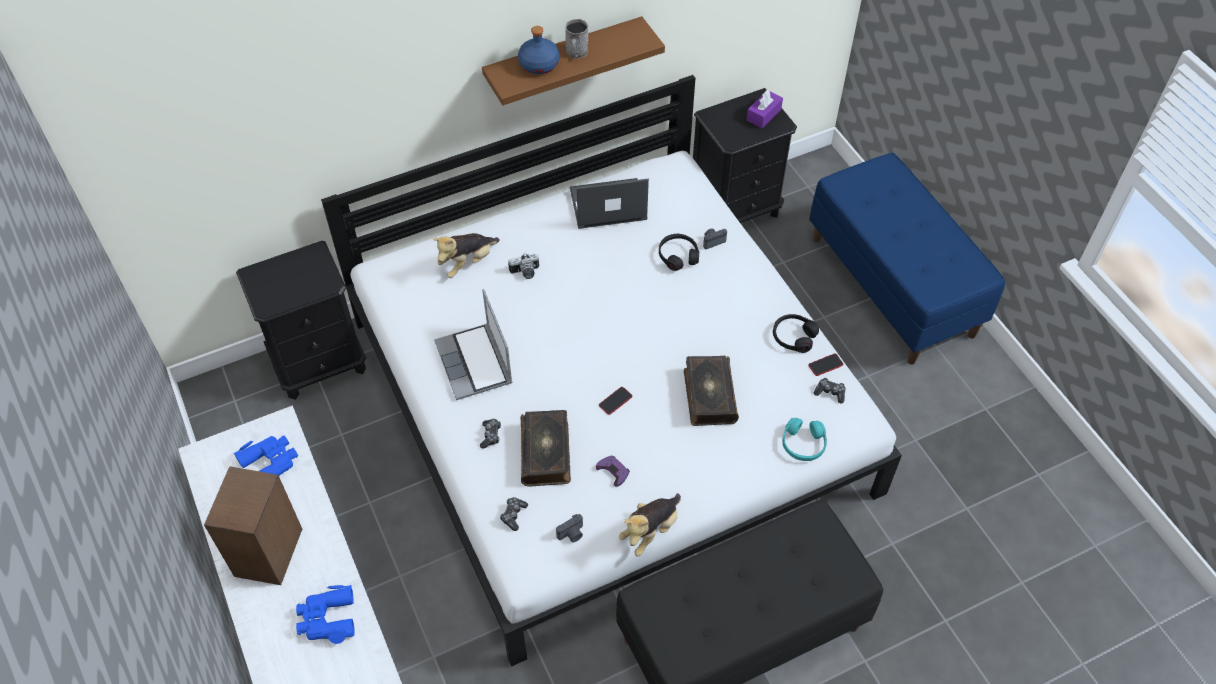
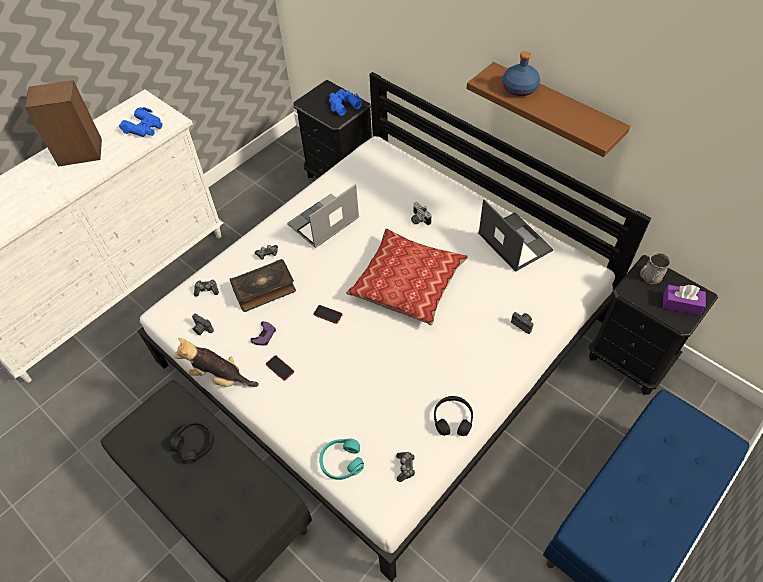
camera: 70 degrees right, 0 degrees up
blue binoculars [296,585,355,644] -> blue binoculars moved to [329,89,363,116]
plush toy [433,233,500,278] -> none
grey mug [565,19,588,59] -> grey mug moved to [640,252,671,284]
black headphones [659,234,699,271] -> black headphones moved to [169,422,214,464]
book [684,356,739,426] -> none
phone [808,353,843,376] -> phone moved to [266,356,294,381]
none -> pillow [346,229,469,326]

